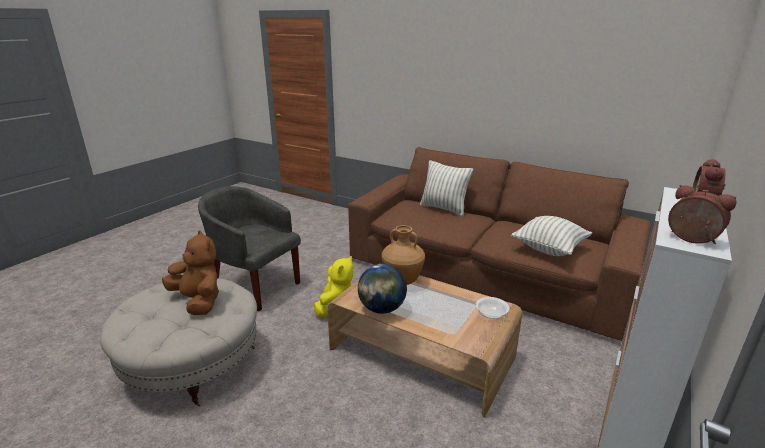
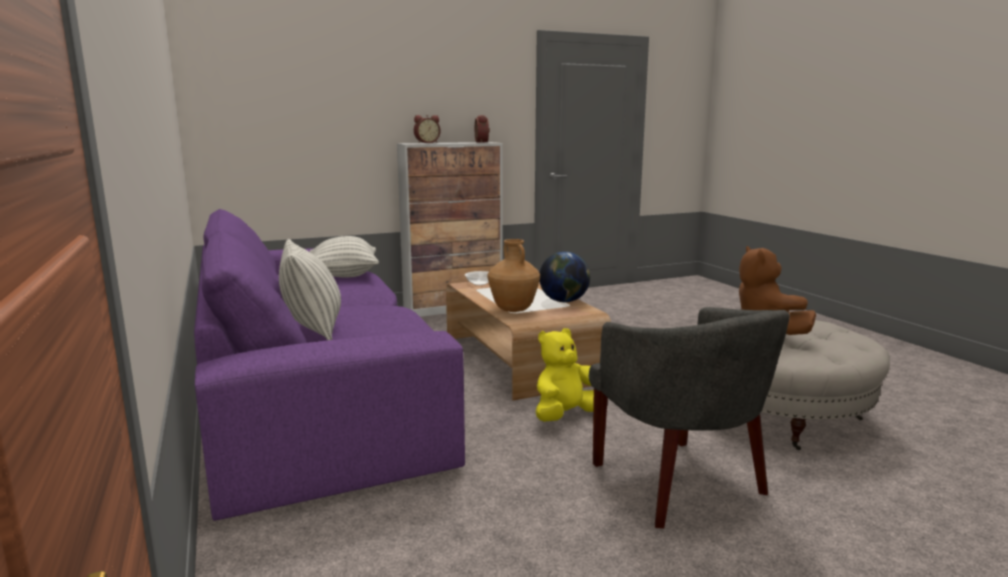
camera: 145 degrees left, 10 degrees down
brown sofa [348,147,651,341] -> purple sofa [194,209,465,521]

